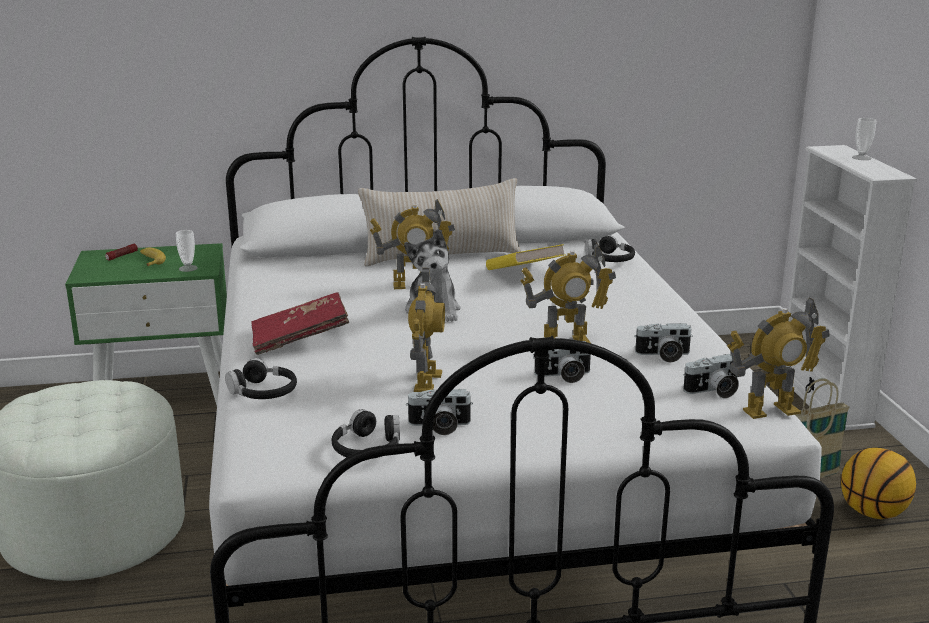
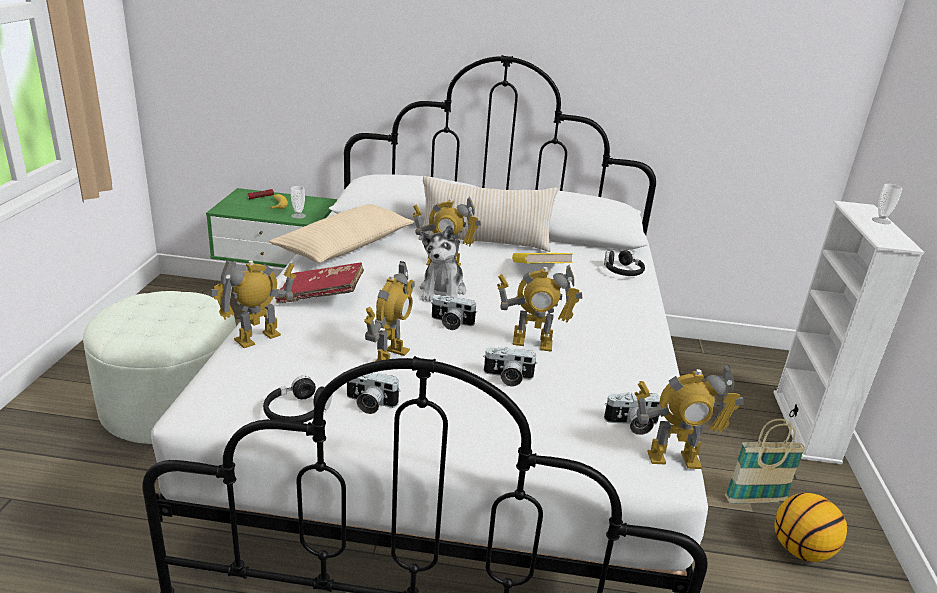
camera: 15 degrees right, 5 degrees up
black headphones [225,358,297,399] -> toy robot [210,260,296,348]
camera [634,323,693,363] -> camera moved to [431,295,477,330]
none -> beige pillow [269,204,414,263]

